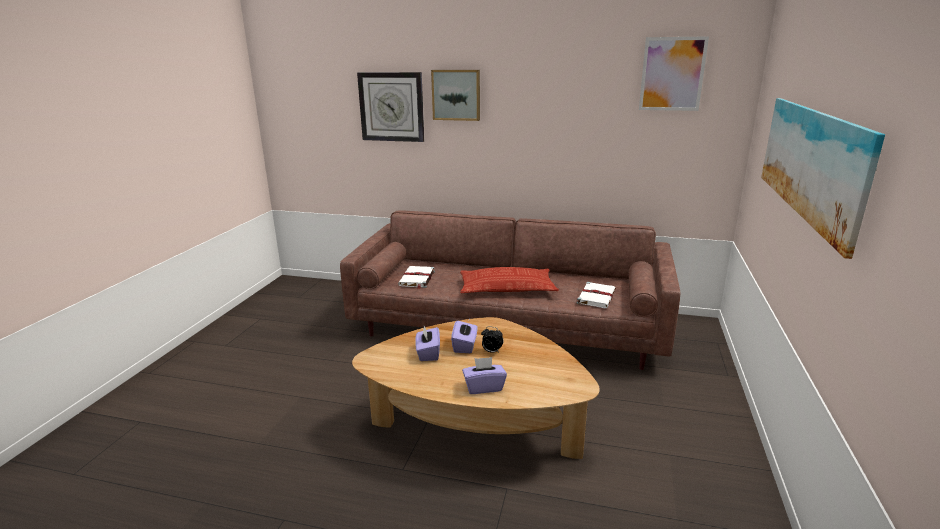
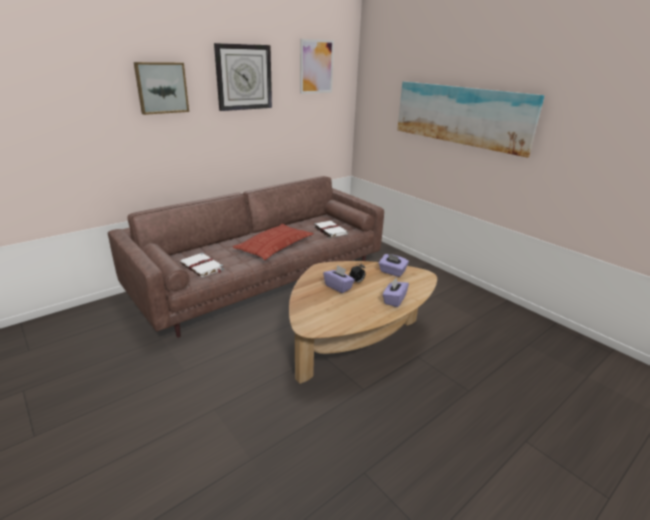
camera: 55 degrees left, 5 degrees up
wall clock [357,72,424,142] -> wall clock moved to [214,43,272,111]
purple tissue box [415,326,440,361] -> purple tissue box moved to [379,254,409,277]

